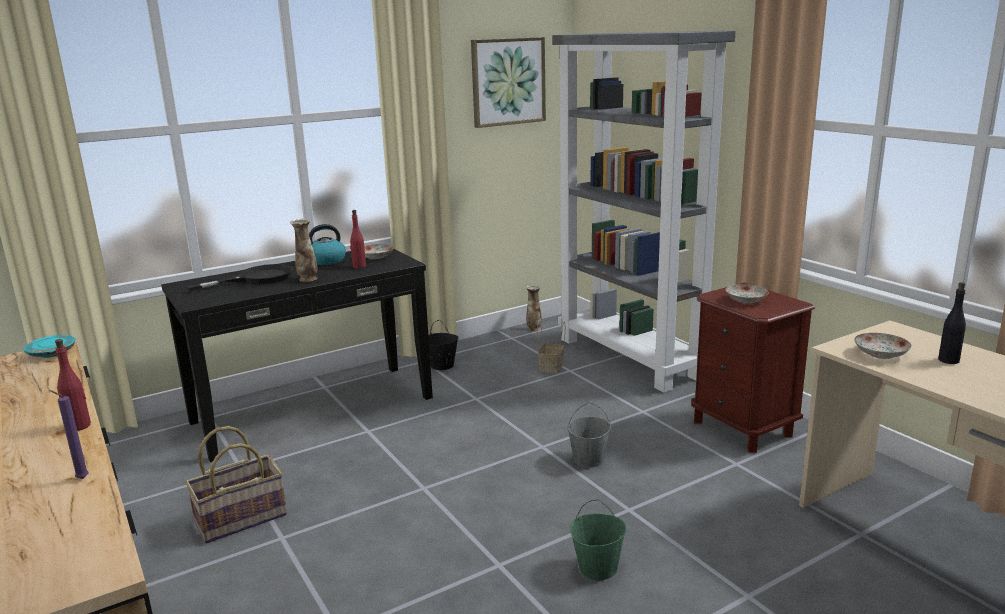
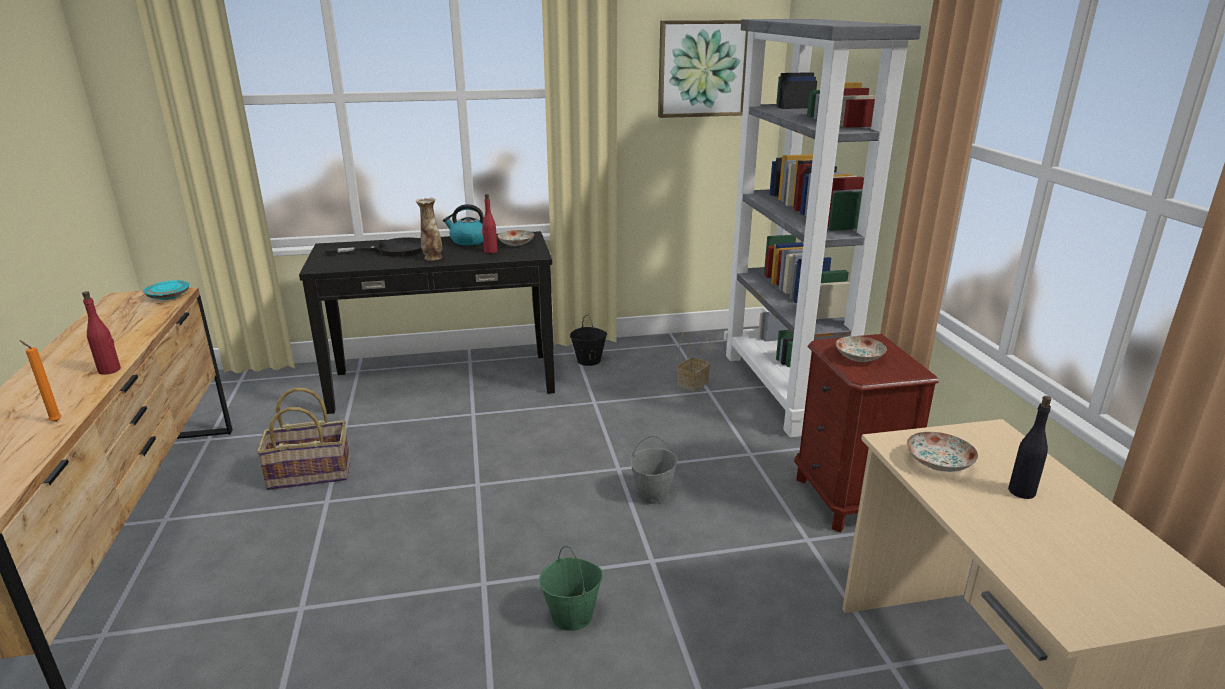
camera: 20 degrees right, 5 degrees up
purple candle [49,390,89,479] -> orange candle [19,340,62,422]
vase [526,285,542,331] -> none

